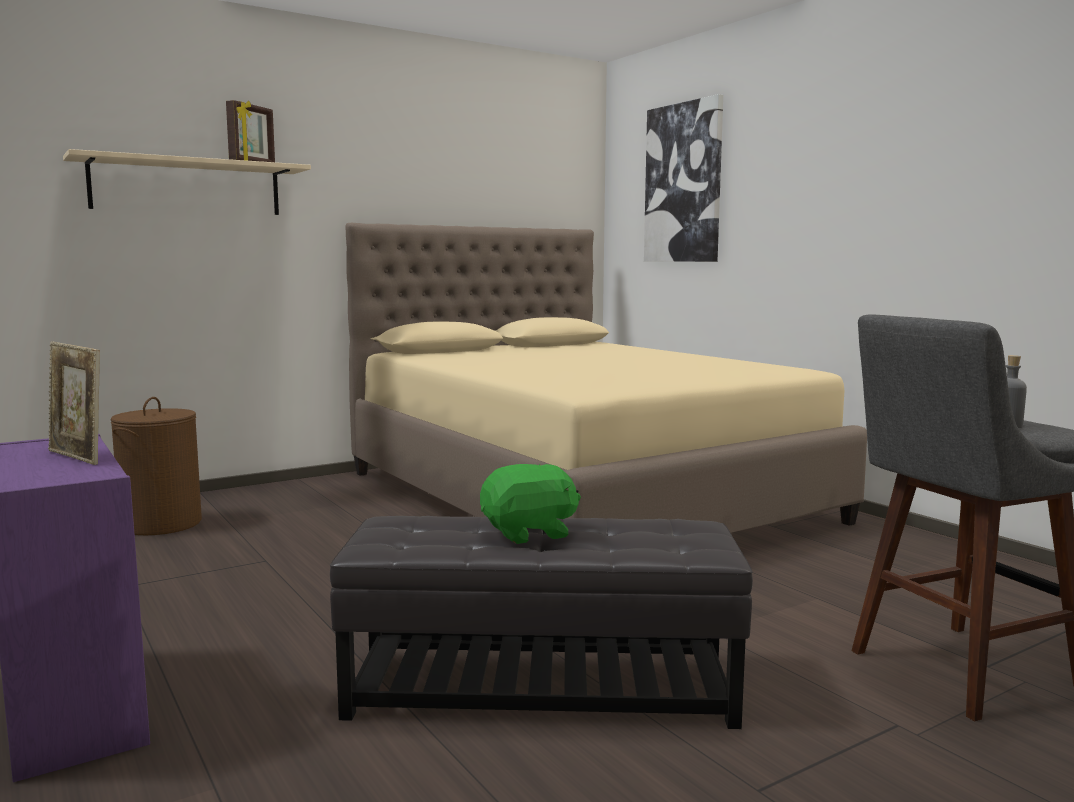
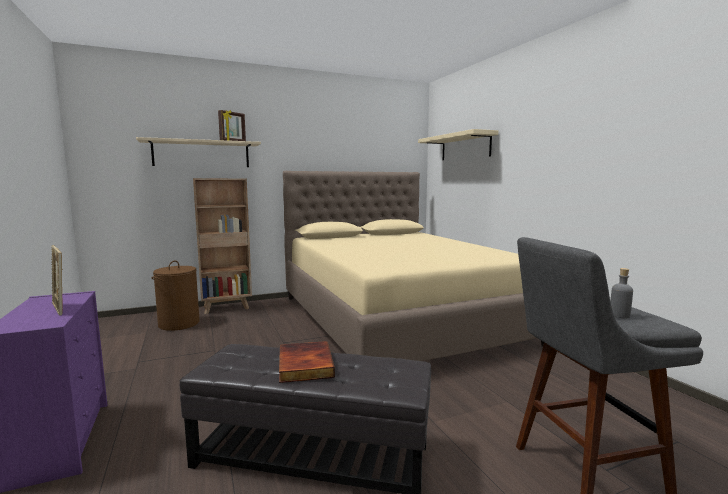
camera: 10 degrees right, 0 degrees up
green plush toy [480,464,581,544] -> book [279,341,335,383]
picture [644,94,723,262] -> beige shelf [418,129,498,160]
none -> brown bookcase [193,178,252,314]

